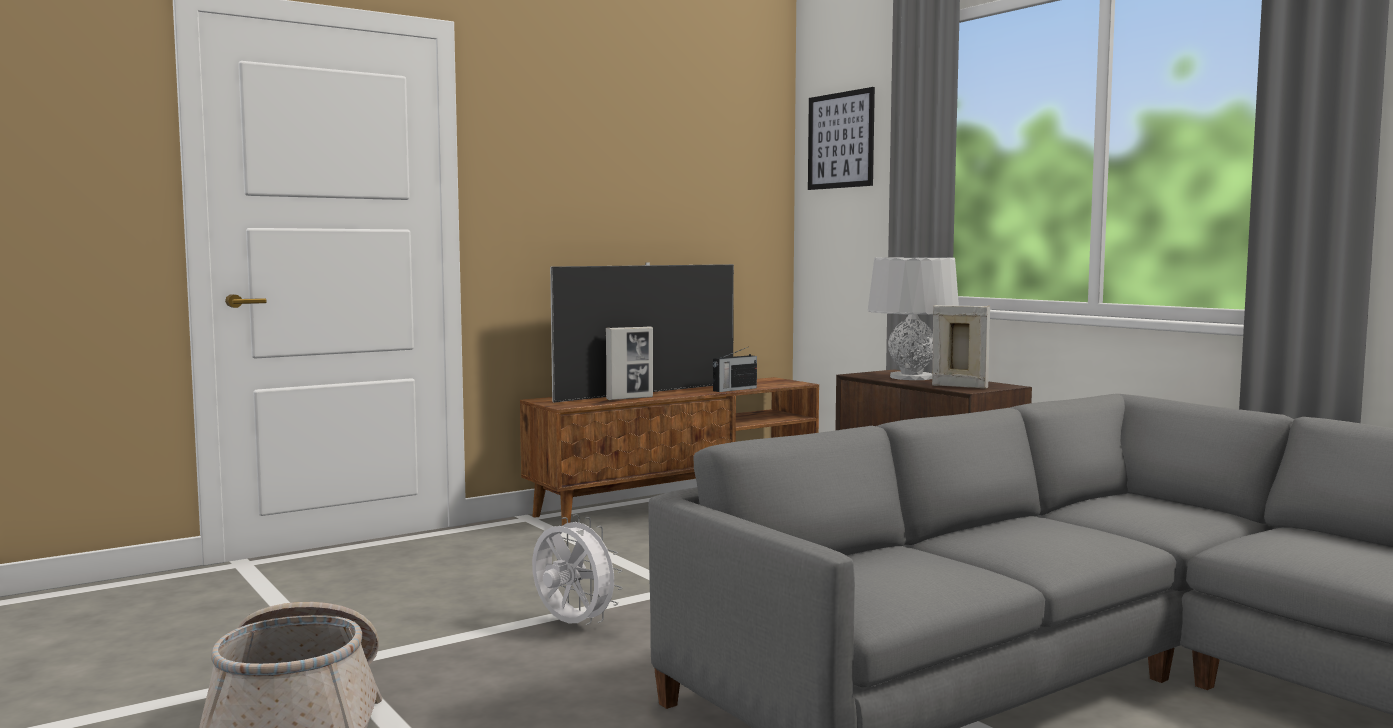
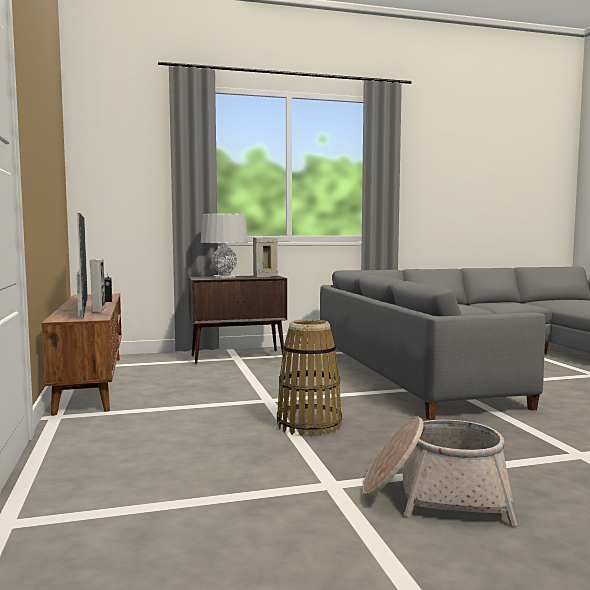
camera: 70 degrees left, 0 degrees up
white fan [532,514,622,625] -> basket [277,319,342,437]
picture [808,87,875,190] -> none

